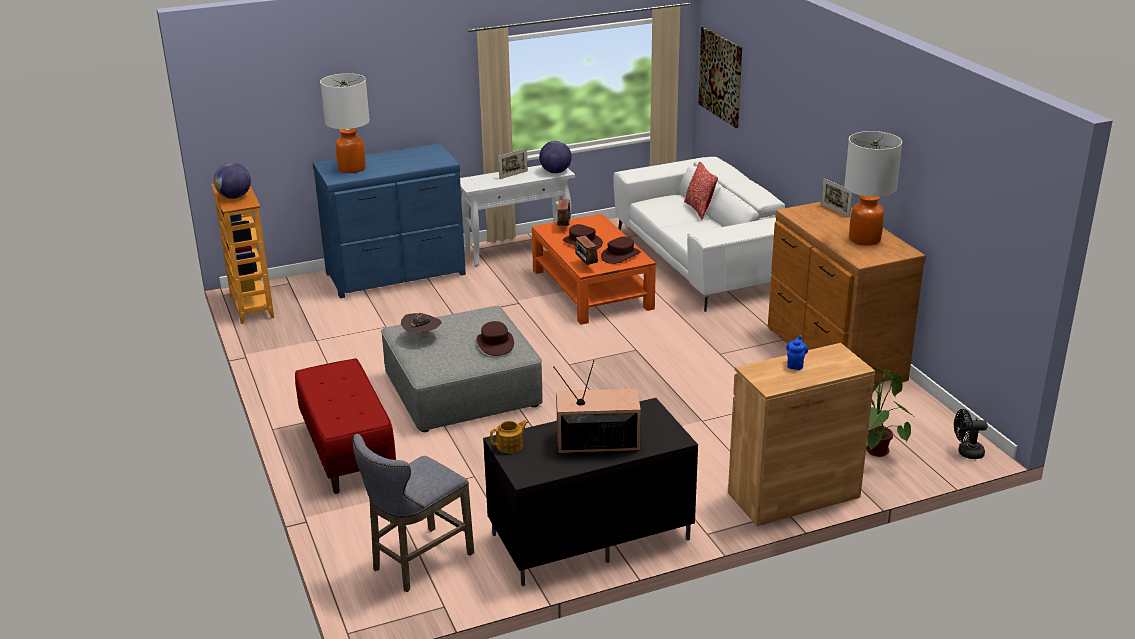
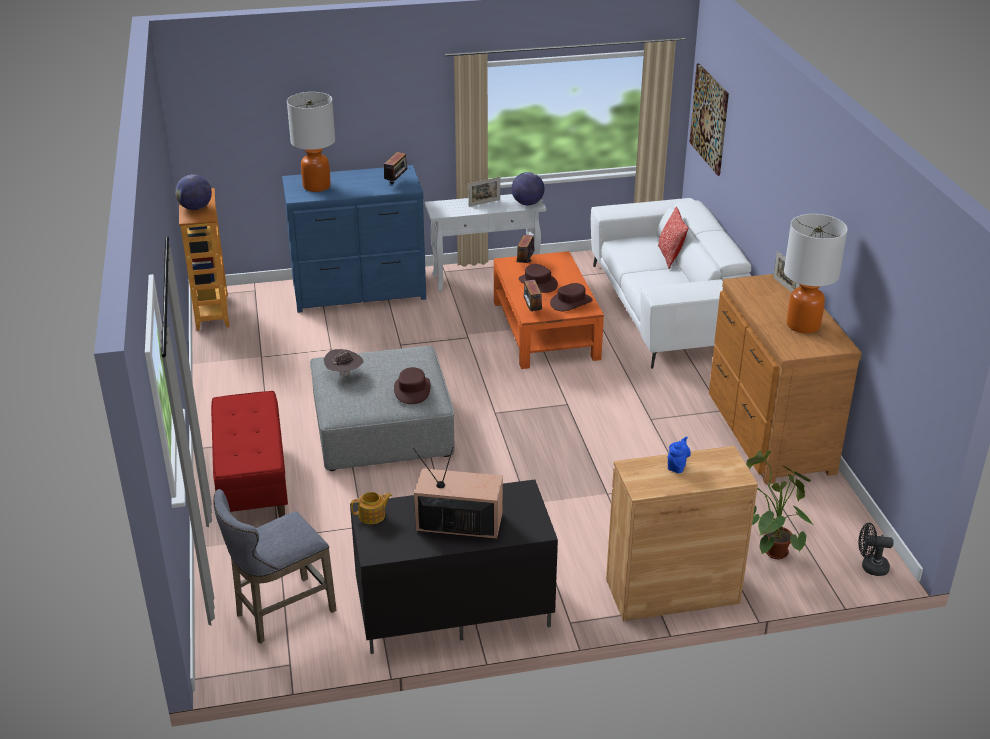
camera: 10 degrees right, 5 degrees up
none -> radio [384,152,407,186]

